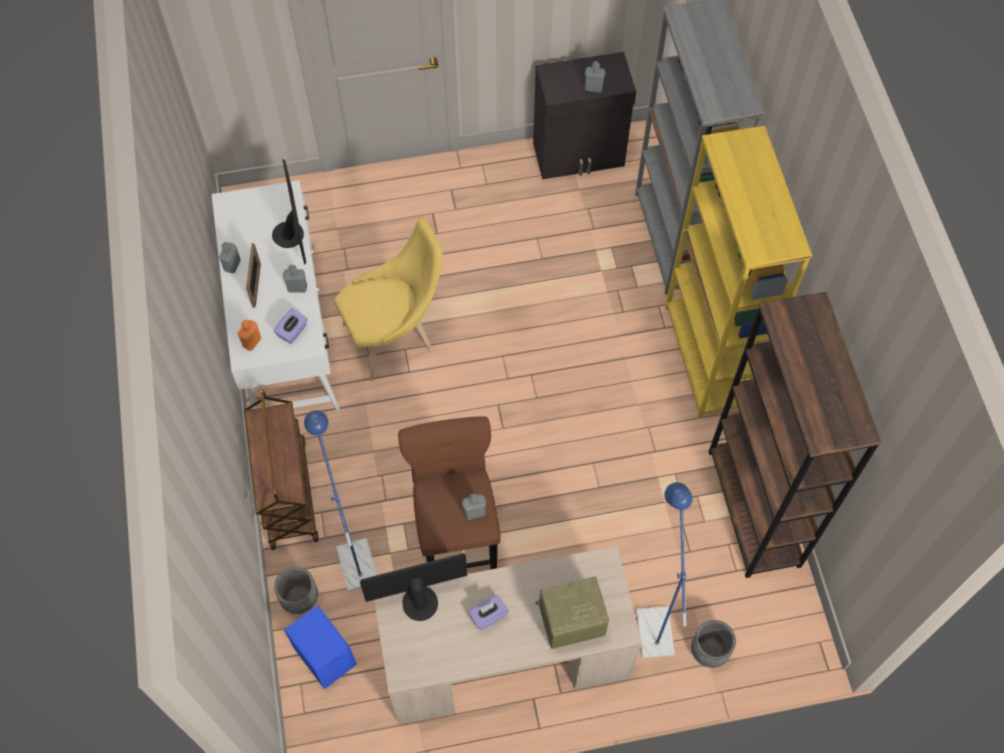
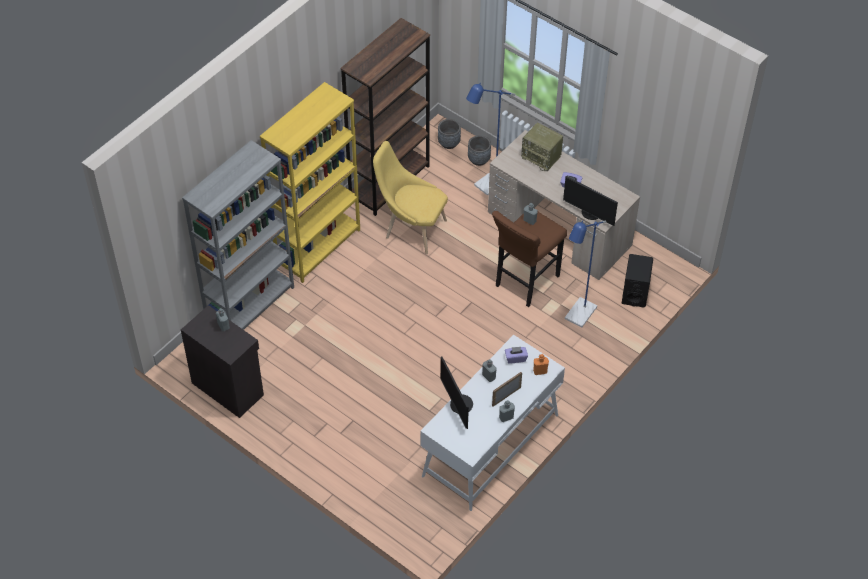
camera: 130 degrees left, 10 degrees down
brown cart [244,389,319,550] -> none
monitor [272,159,306,265] -> monitor turned 60 degrees counterclockwise [441,356,473,429]
grey planter [274,567,318,614] -> grey planter moved to [438,119,461,149]
blue speaker [285,606,357,689] -> black speaker [622,254,653,307]
yellow chair [334,218,443,381] -> yellow chair moved to [373,141,448,255]

